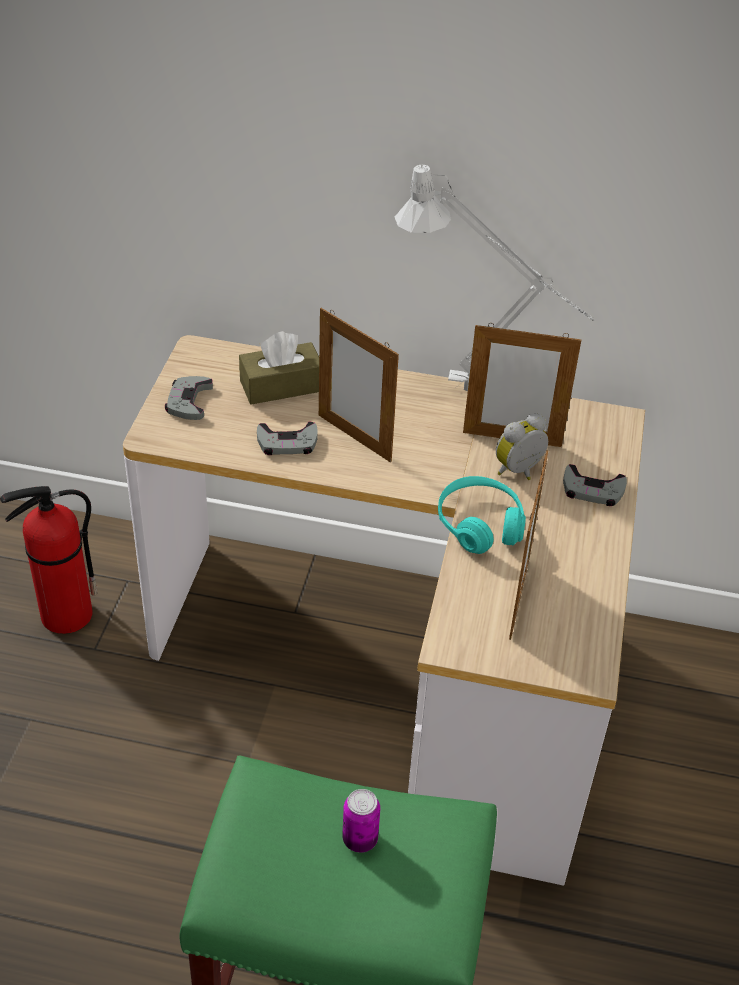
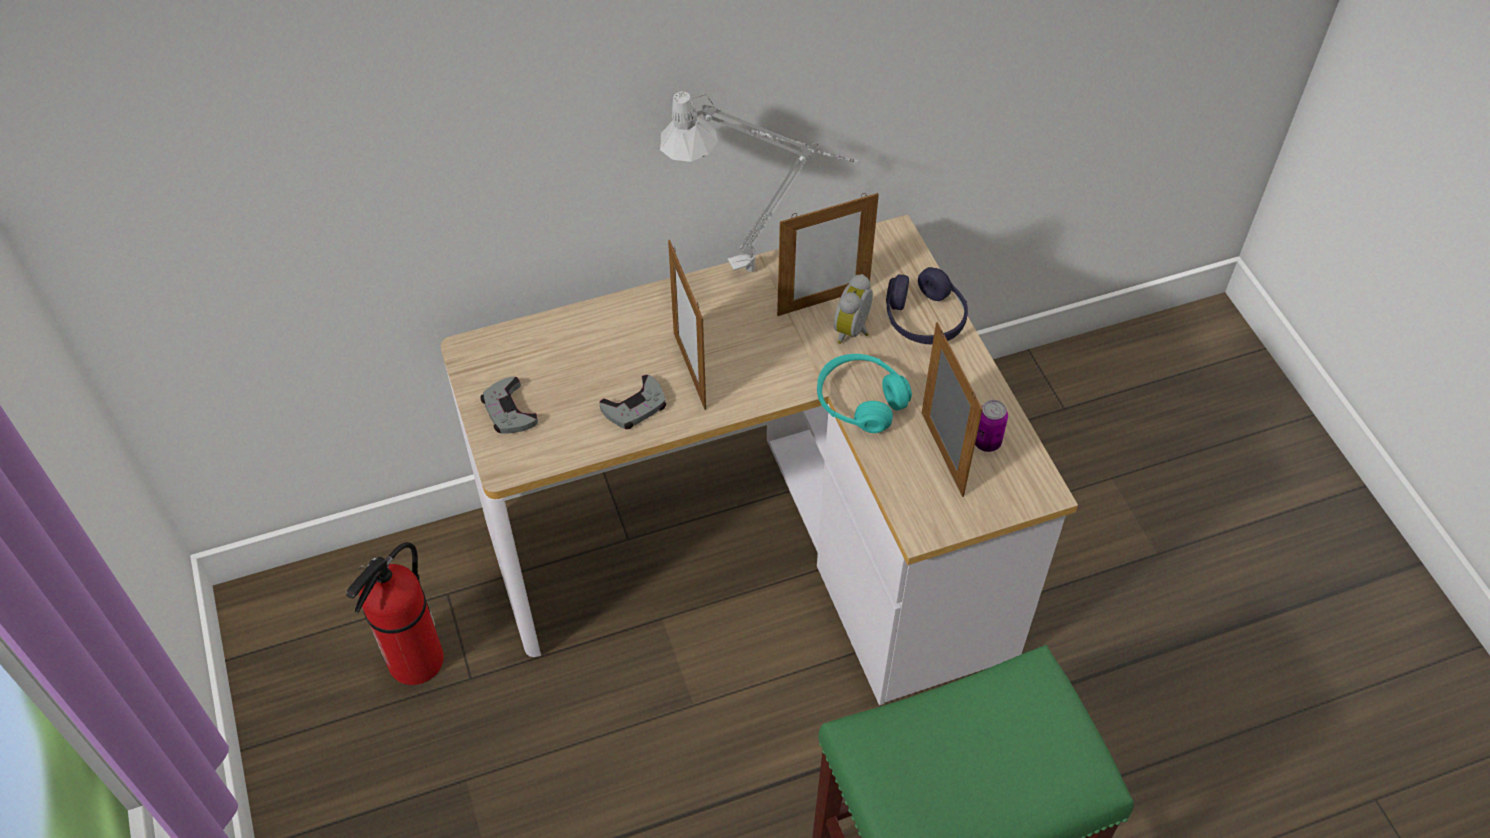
camera: 30 degrees left, 10 degrees up
brown tissue box [239,331,319,405] -> none
picture frame [319,308,399,463] -> picture frame turned 60 degrees clockwise [668,240,706,410]
can [342,789,380,853] -> can moved to [975,400,1008,452]
grey game controller [563,464,627,506] -> purple headphones [886,267,968,344]

